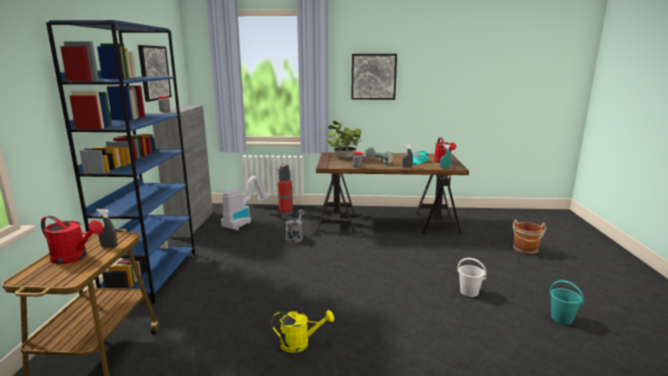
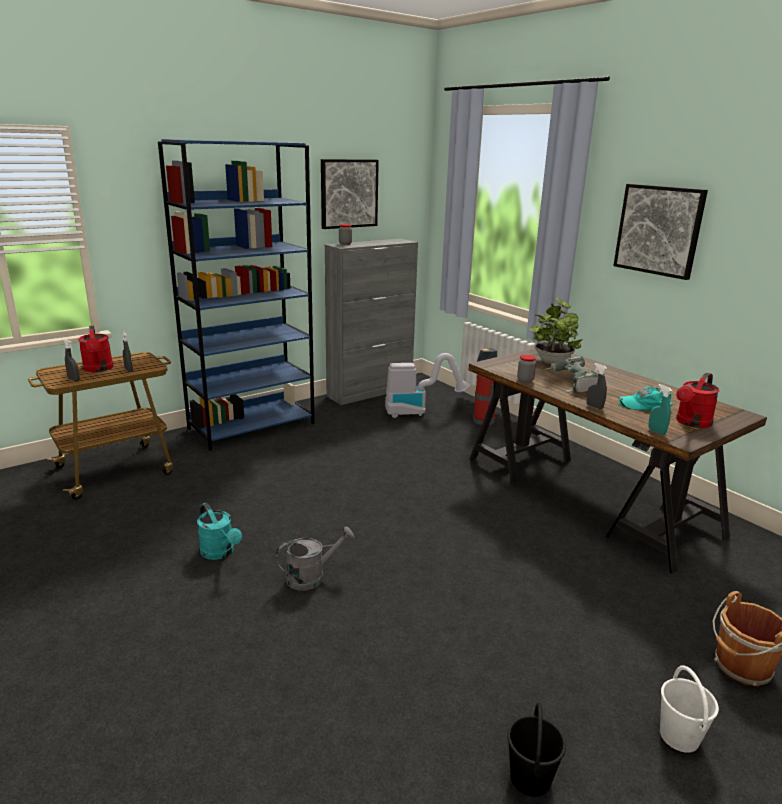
camera: 50 degrees right, 5 degrees up
yellow watering can [272,310,334,353] -> turquoise watering can [197,503,242,560]
grey watering can [286,210,305,243] -> grey watering can moved to [276,527,355,590]
white bucket [457,258,486,297] -> white bucket moved to [660,666,719,753]
turquoise bucket [549,280,584,325] -> black bucket [507,703,566,797]
none -> grey spray bottle [64,339,80,382]

